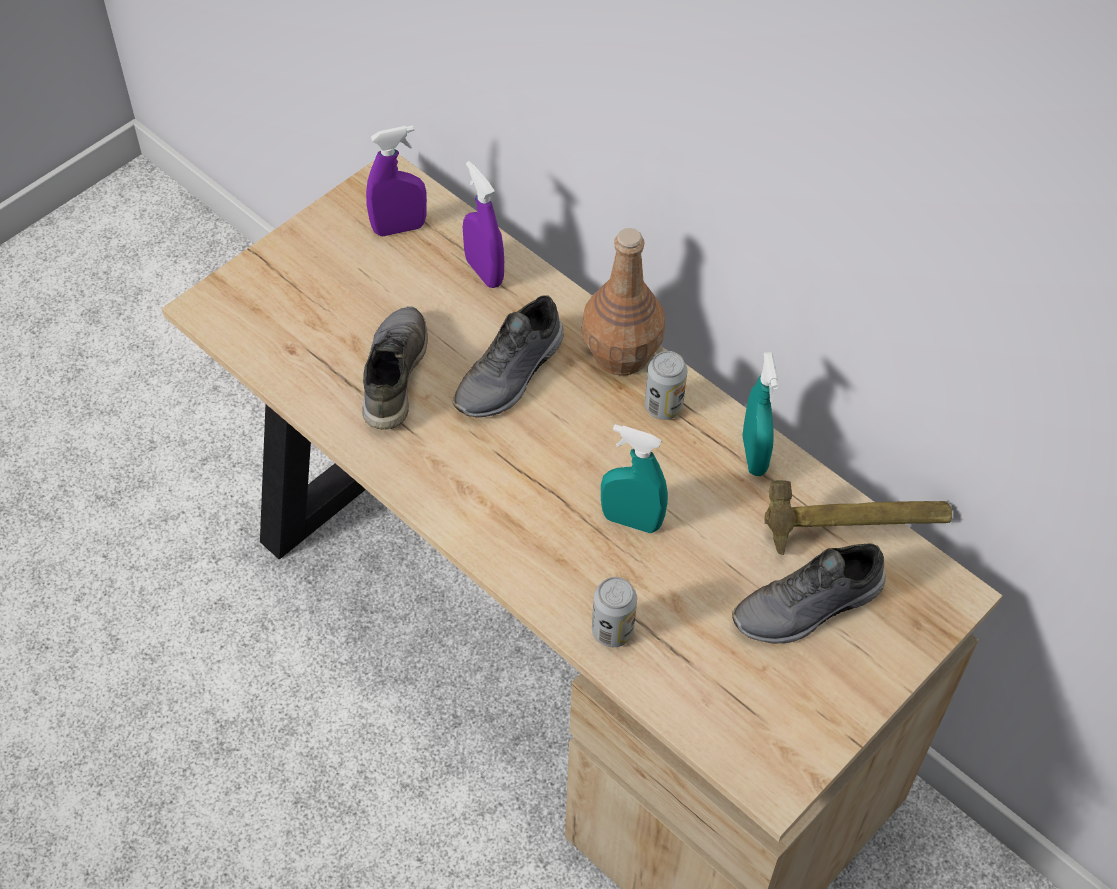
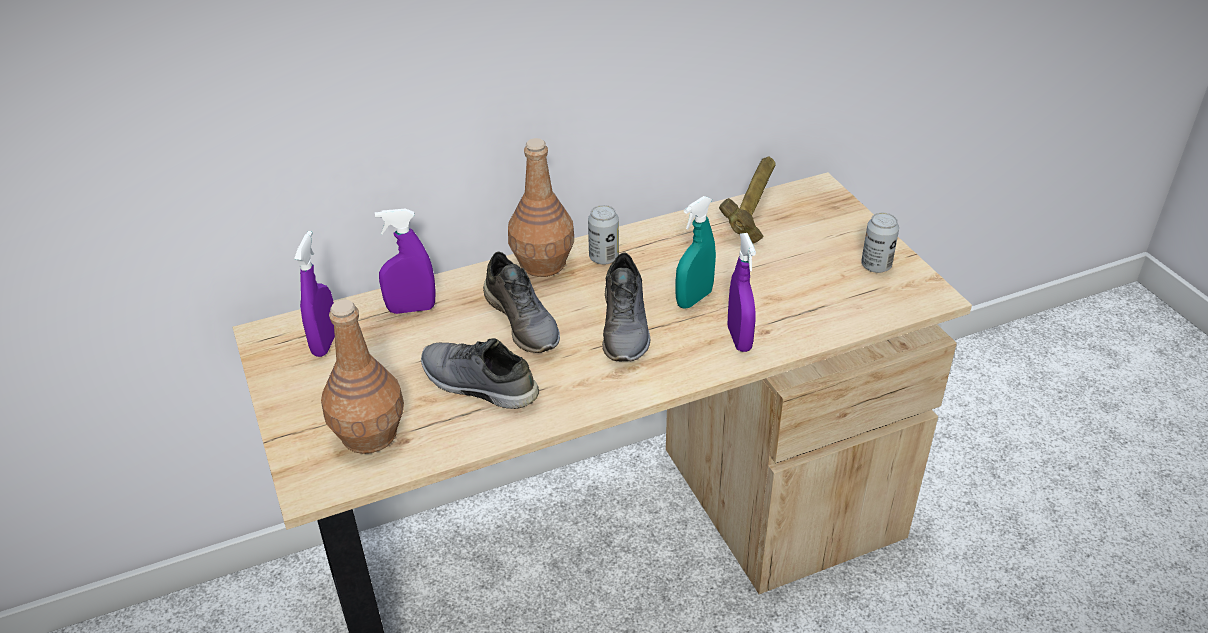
camera: 65 degrees left, 15 degrees down
can [592,577,637,647] -> can moved to [861,213,899,273]
grey shoe [732,543,886,644] -> grey shoe moved to [602,253,650,361]
turquoise spray bottle [743,352,778,476] -> none
none -> brown bottle [321,300,404,454]
none -> purple spray bottle [728,233,756,352]

